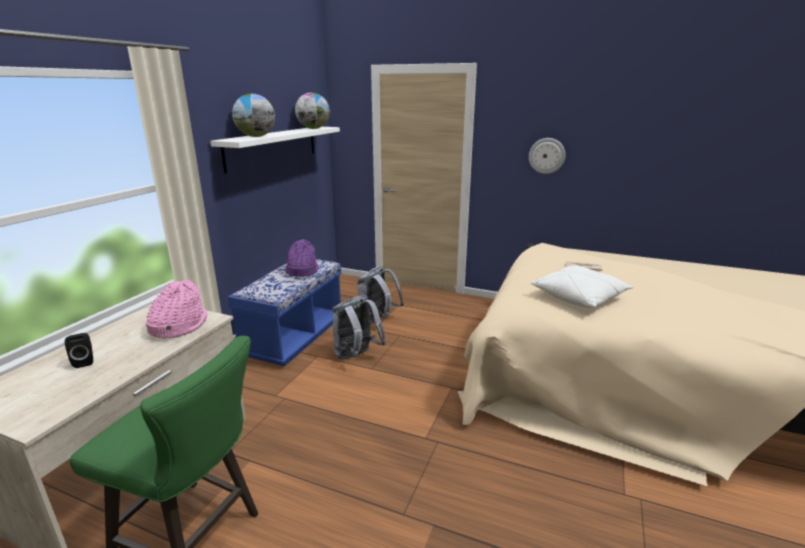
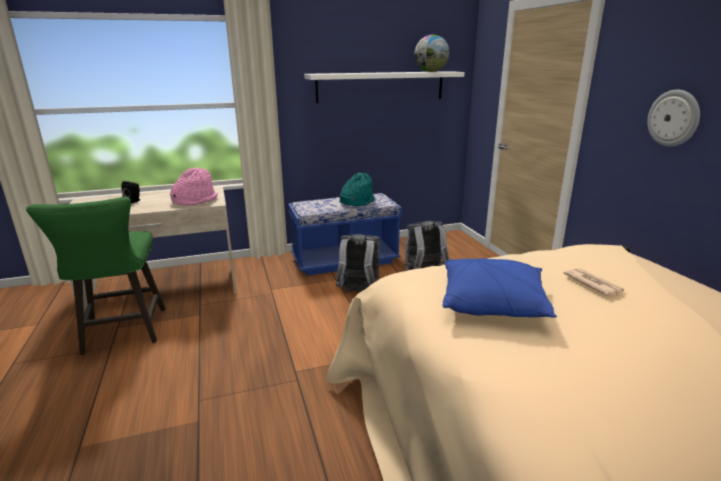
camera: 50 degrees right, 0 degrees up
globe [232,94,275,137] -> none
purple hat [285,239,319,277] -> turquoise hat [340,173,374,206]
white pillow [531,265,633,308] -> blue pillow [443,258,557,318]

